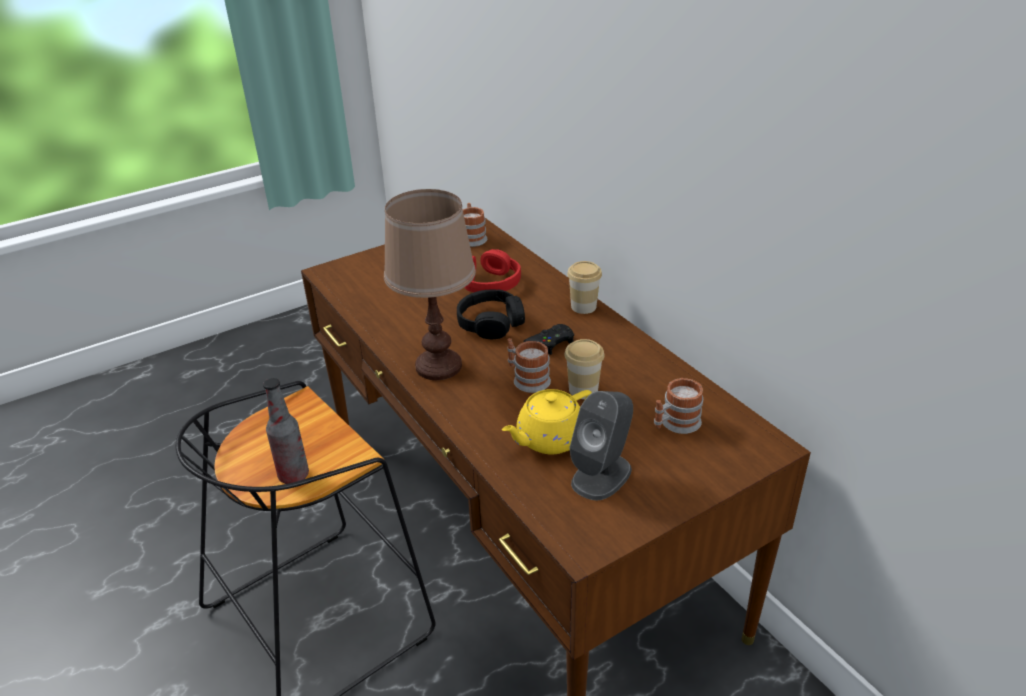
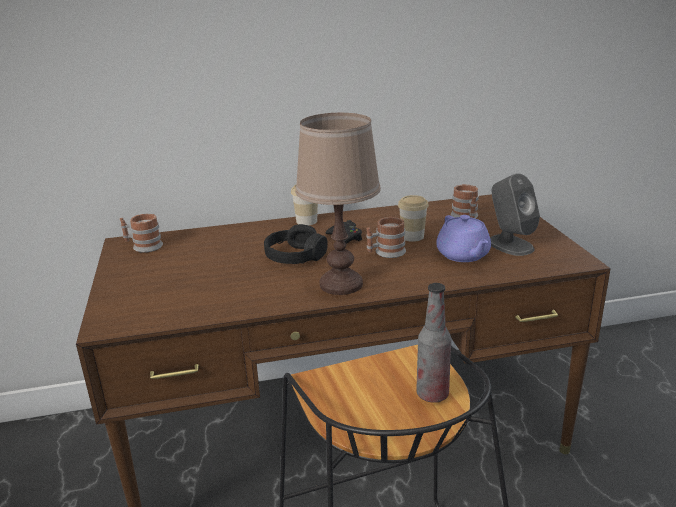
camera: 70 degrees left, 10 degrees down
red headphones [464,249,521,292] -> none
yellow teapot [502,389,592,454] -> purple teapot [436,215,491,262]

